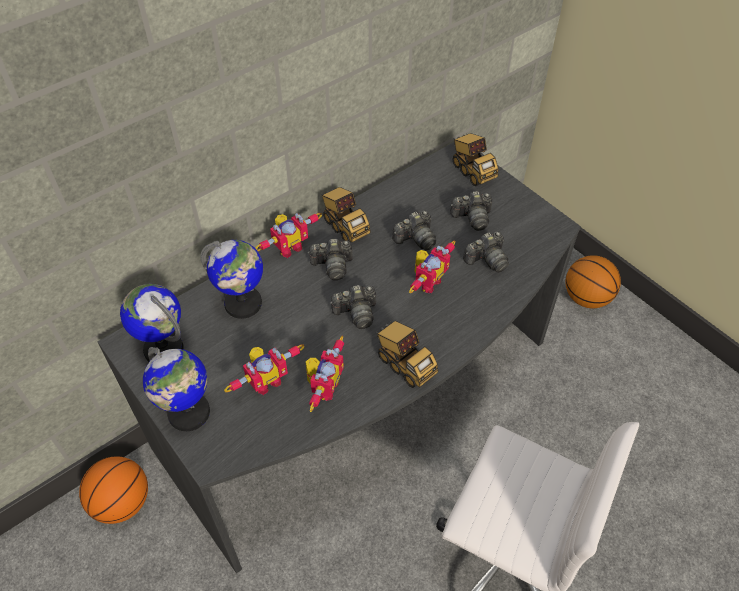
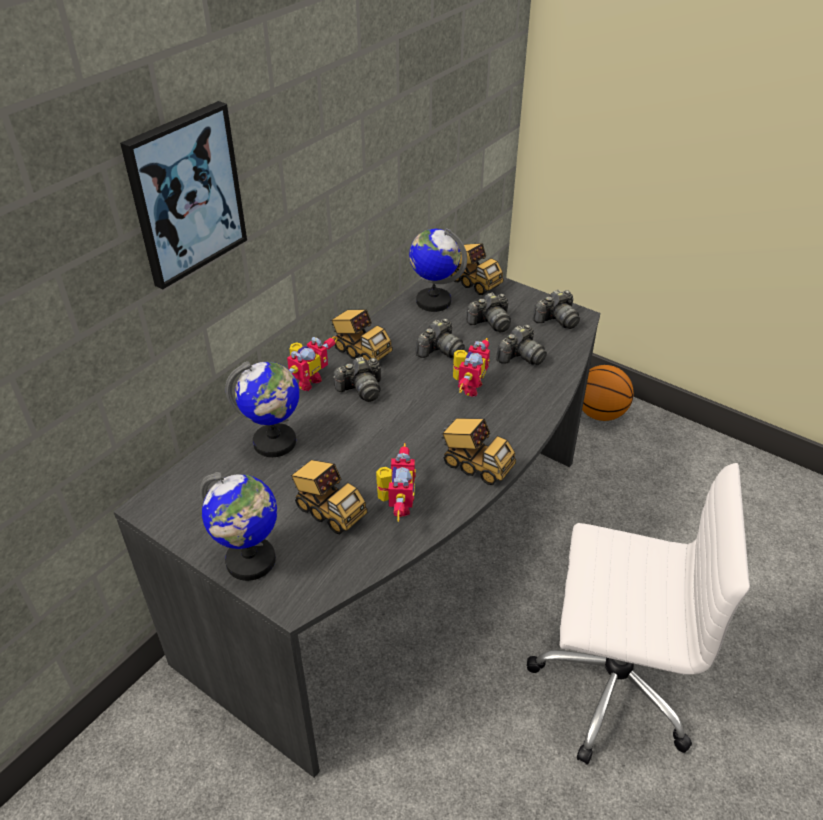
camera: 15 degrees left, 10 degrees down
basketball [79,456,148,524] -> none
globe [120,284,184,362] -> globe moved to [409,228,467,312]
toy robot [224,344,304,395] -> toy truck [290,460,367,534]
camera [330,285,376,329] -> camera moved to [533,290,580,329]
none -> picture [120,101,247,290]

